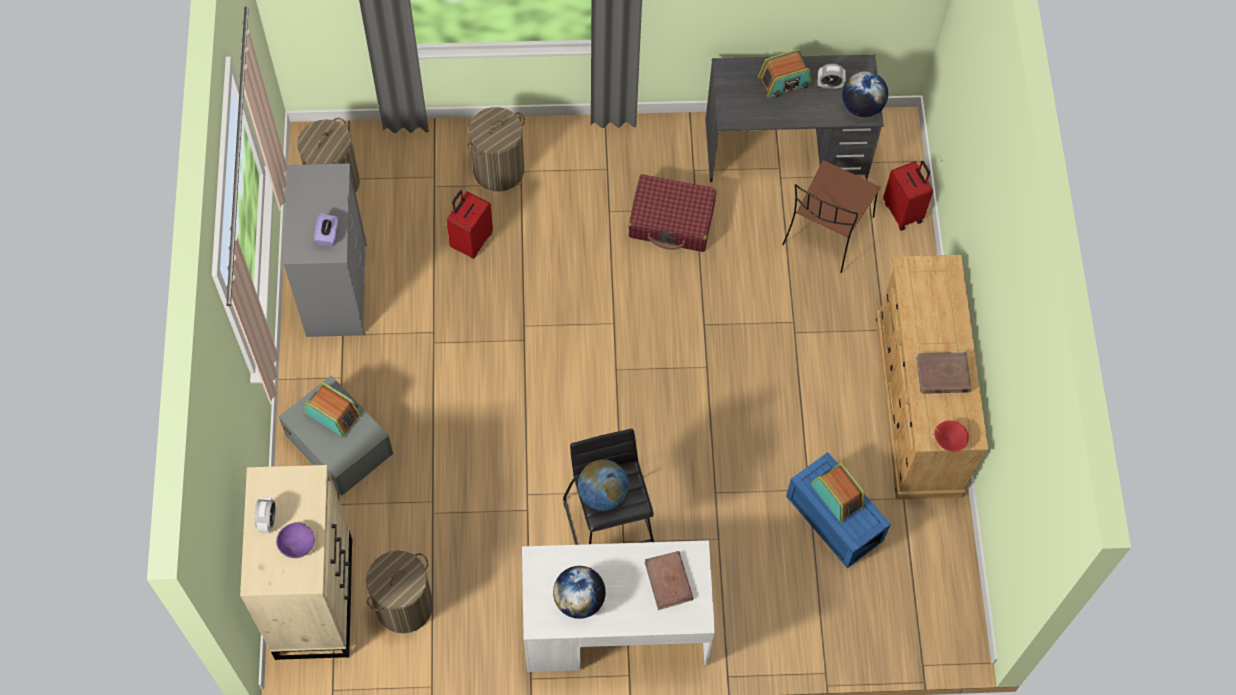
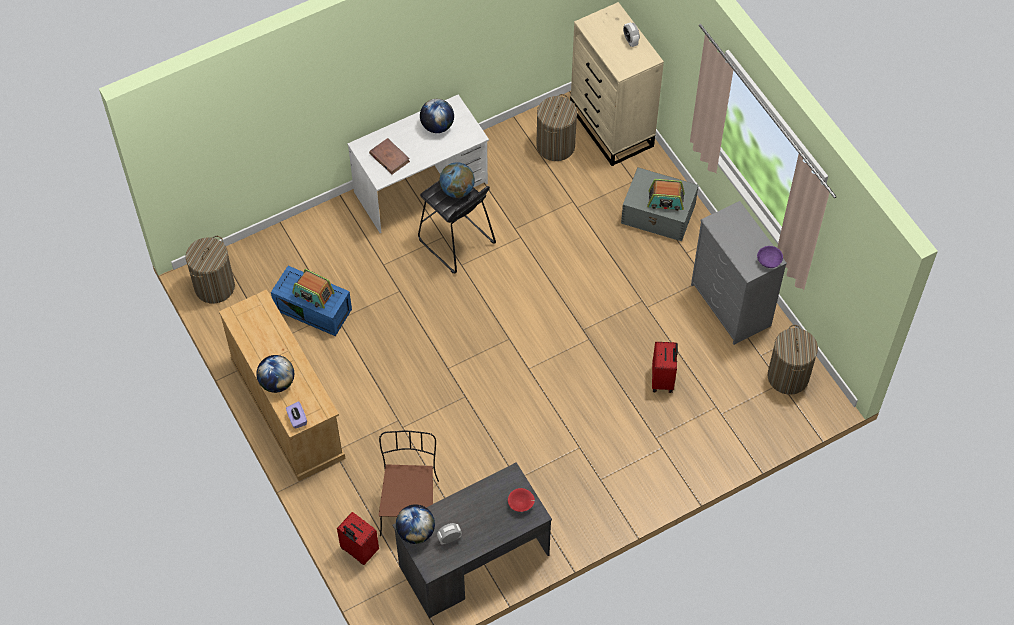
camera: 155 degrees right, 5 degrees down
purple bowl [276,522,314,558] -> purple bowl moved to [757,246,783,268]
purple tissue box [314,213,338,246] -> purple tissue box moved to [286,401,307,429]
laundry basket [467,107,525,191] -> laundry basket moved to [185,236,235,304]
red suitcase [628,174,717,252] -> none
radio [758,49,812,98] -> none
brown book [916,352,971,394] -> none
red bowl [934,420,969,452] -> red bowl moved to [508,488,535,512]
none -> globe [256,355,294,393]

